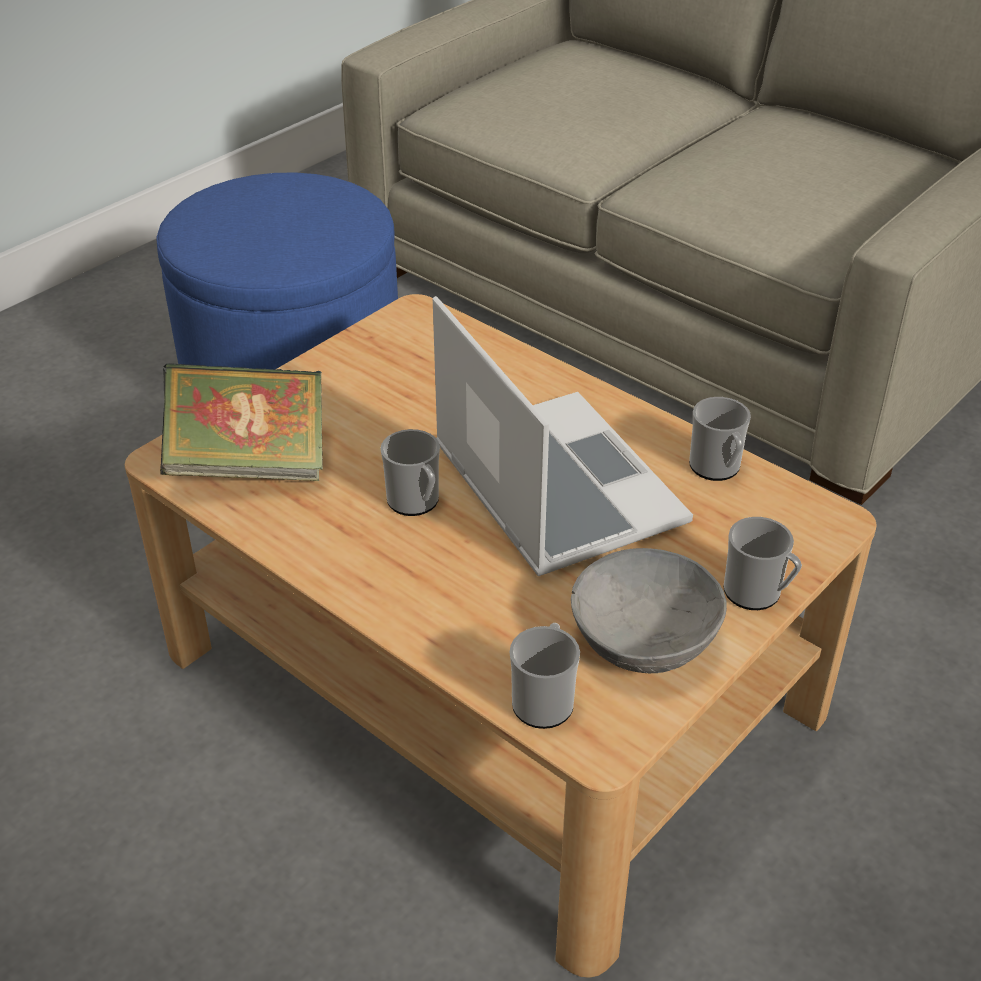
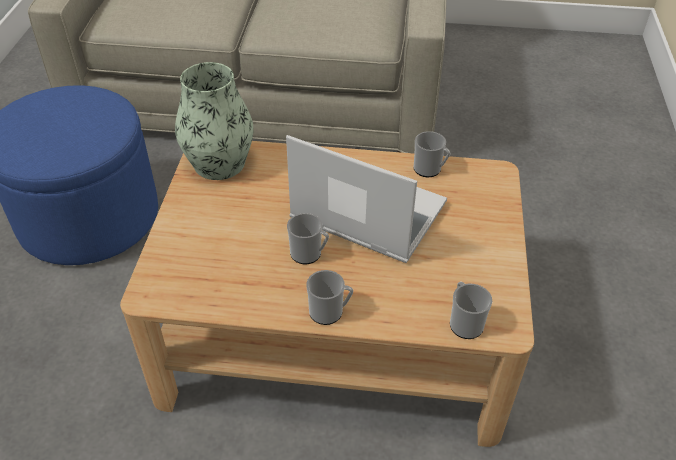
camera: 35 degrees left, 5 degrees up
book [160,363,323,481] -> none
grey bowl [571,548,727,673] -> none
mug [723,517,802,610] -> mug moved to [306,270,353,325]
none -> vase [175,62,253,180]

